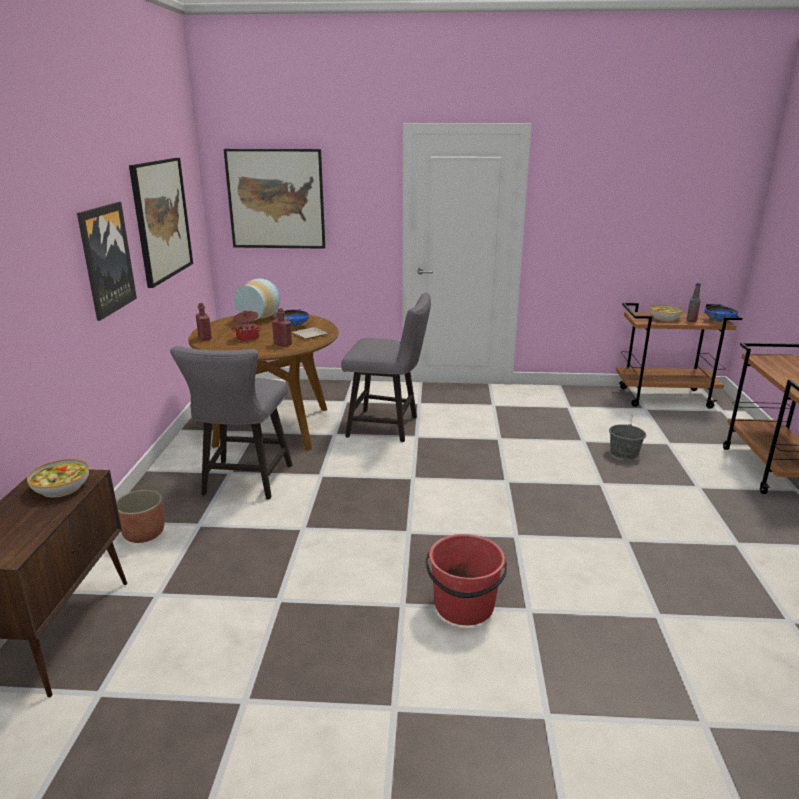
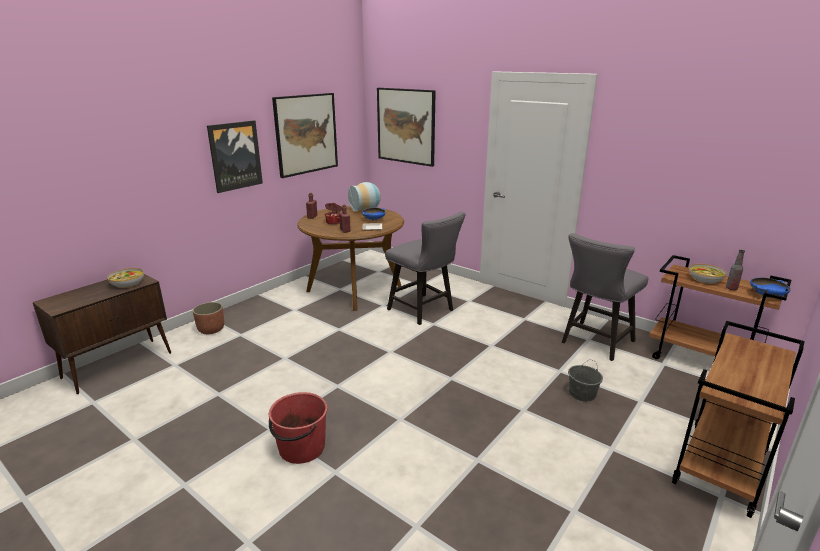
camera: 35 degrees right, 0 degrees up
grey chair [170,346,293,499] -> grey chair moved to [562,233,648,361]

